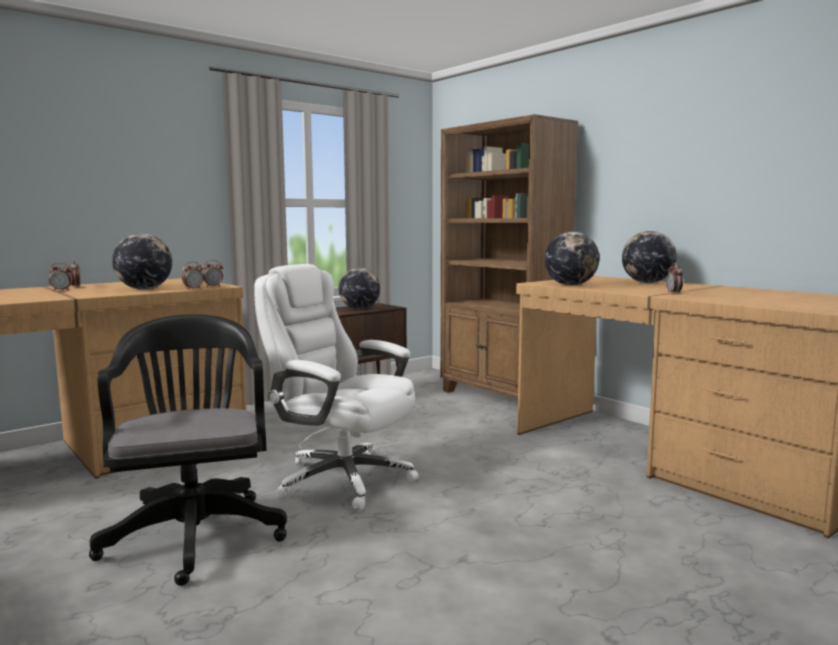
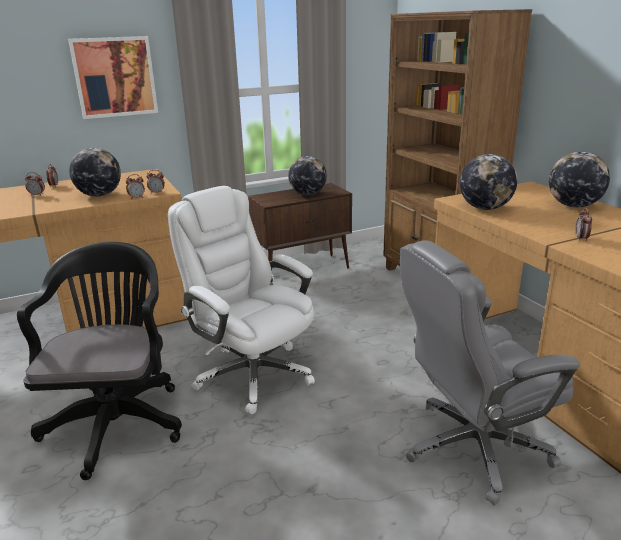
camera: 15 degrees right, 15 degrees up
none -> picture [68,36,158,119]
none -> grey office chair [400,240,580,505]

